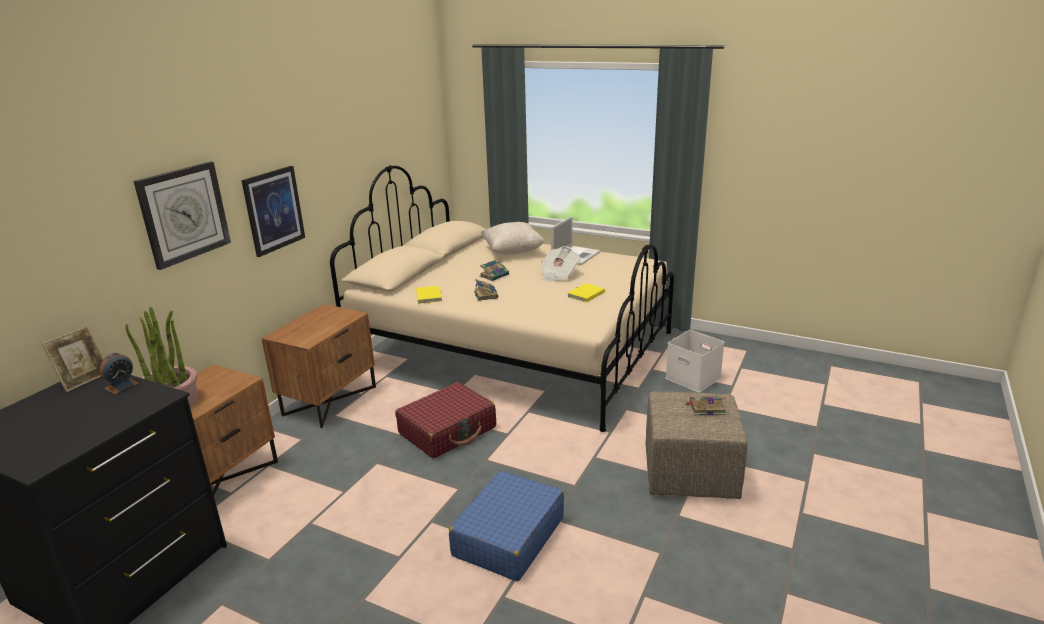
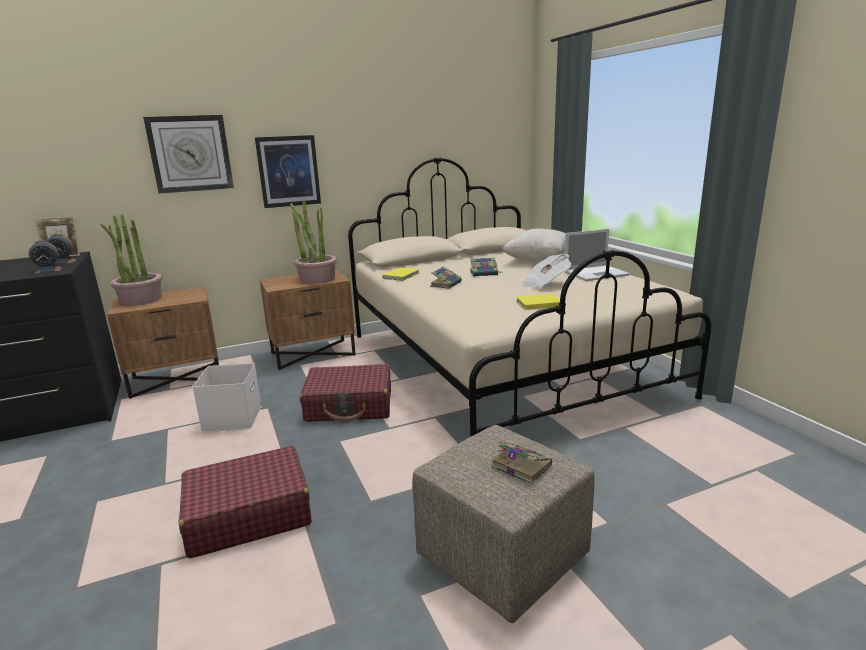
camera: 40 degrees right, 5 degrees down
blue suitcase [449,471,564,581] -> red suitcase [178,446,312,558]
white storage box [665,330,725,392] -> white storage box moved to [192,363,262,432]
none -> alarm clock [29,240,62,274]
none -> potted plant [290,199,337,284]

